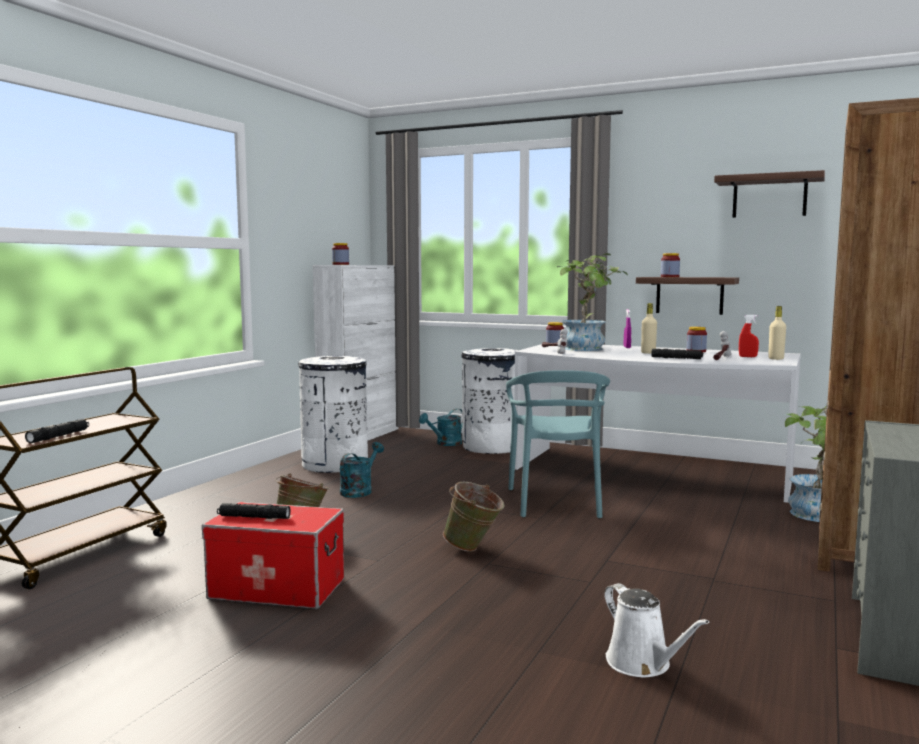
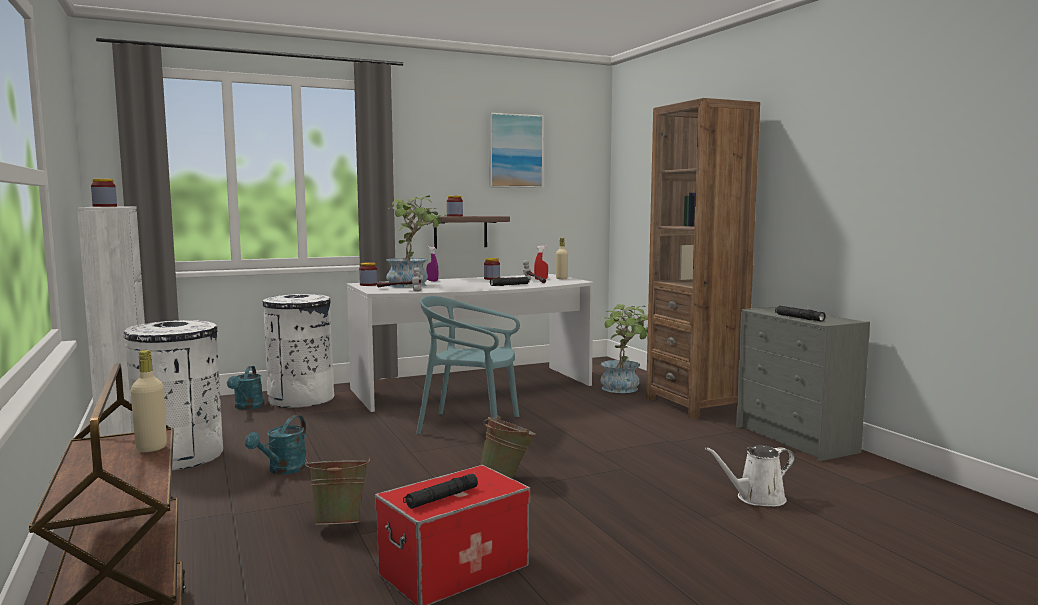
camera: 50 degrees left, 0 degrees up
black flashlight [25,419,89,443] -> black flashlight moved to [775,306,825,322]
turquoise watering can [340,442,384,498] -> turquoise watering can turned 135 degrees counterclockwise [245,415,307,474]
turquoise chair [506,370,610,518] -> turquoise chair turned 150 degrees clockwise [416,296,520,434]
white watering can [604,583,709,677] -> white watering can turned 150 degrees clockwise [705,445,795,507]
beige bottle [641,303,657,354] -> beige bottle moved to [130,350,167,452]
shelf [714,170,825,218] -> picture [489,113,543,188]

